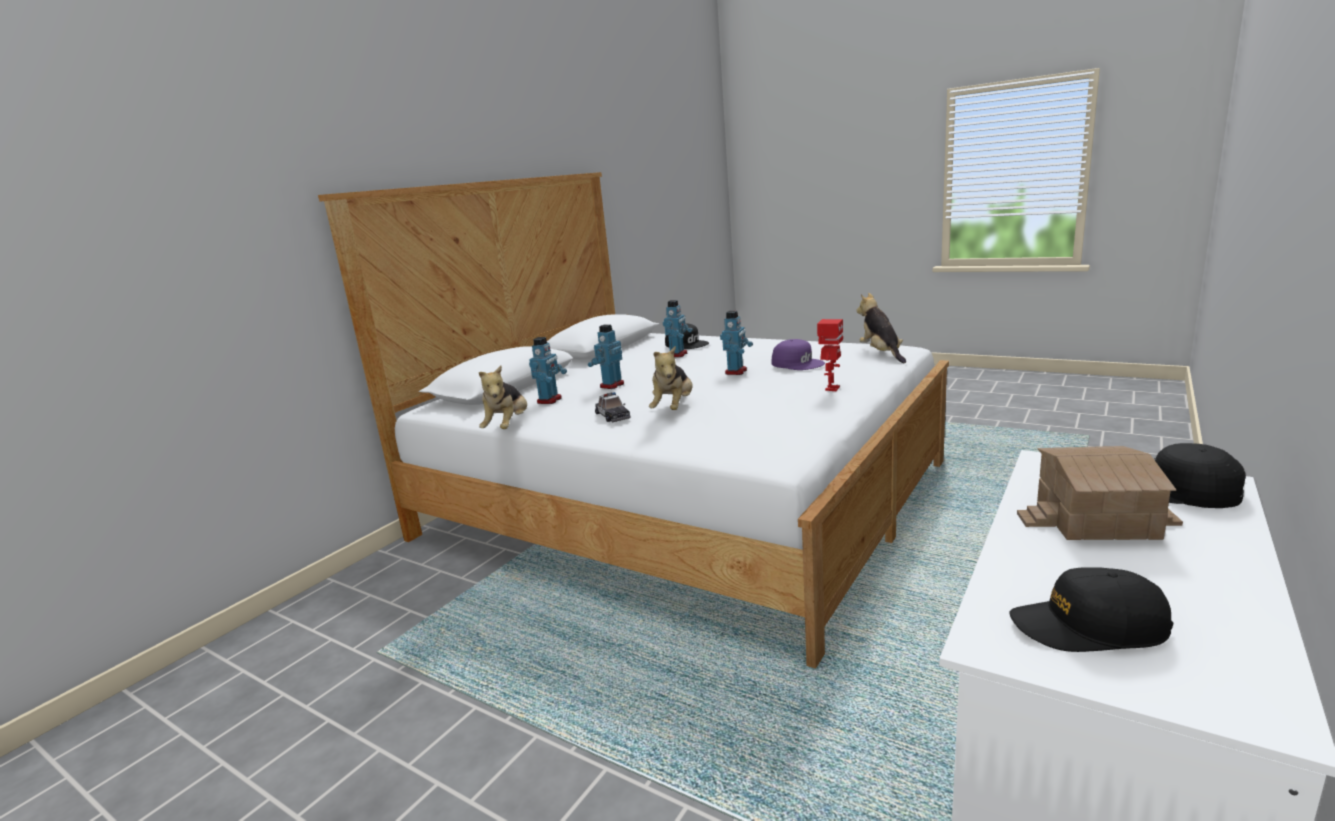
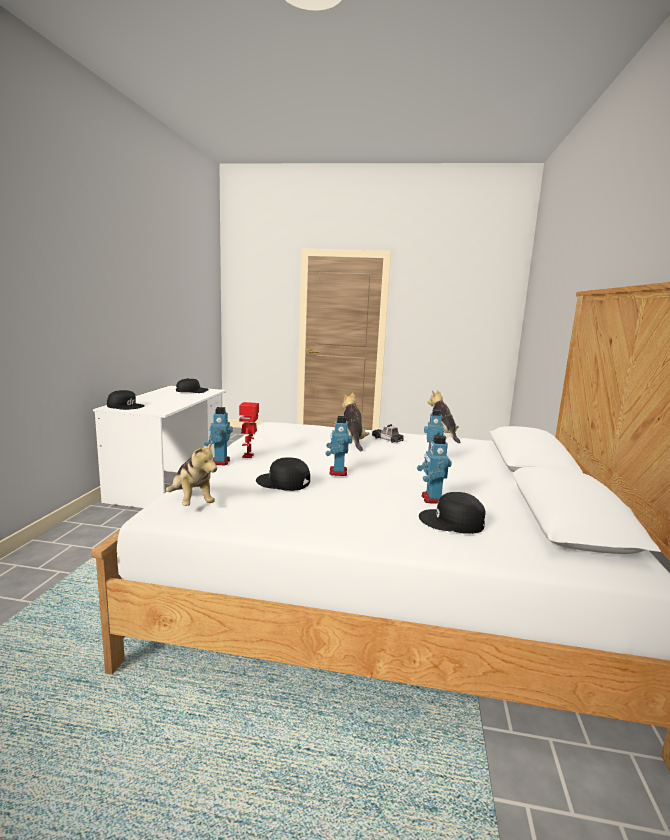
camera: 155 degrees right, 5 degrees down
toy robot [529,337,567,404] -> toy robot moved to [204,407,233,465]
purple cap [772,339,825,370] -> black cap [256,458,310,491]
toy house [1017,446,1183,540] -> none

